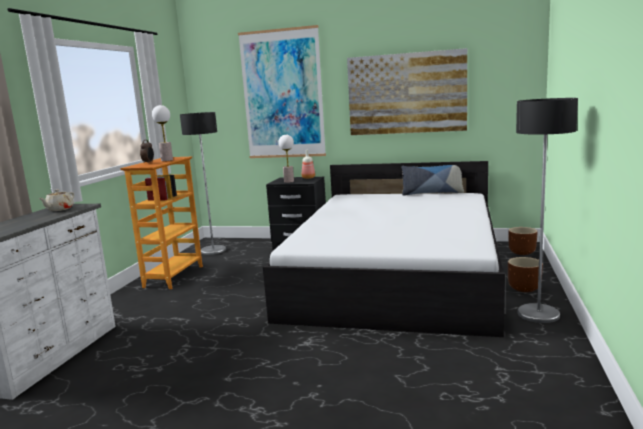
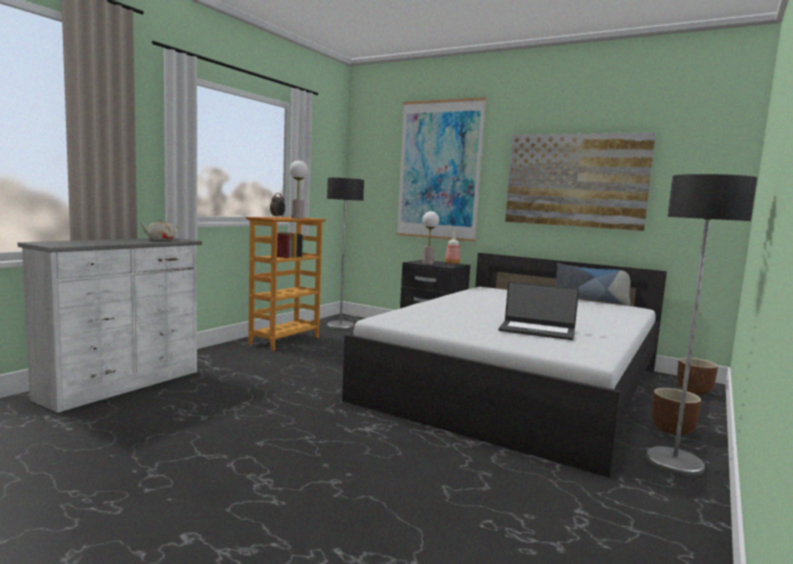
camera: 15 degrees right, 5 degrees down
none -> laptop [499,281,579,340]

